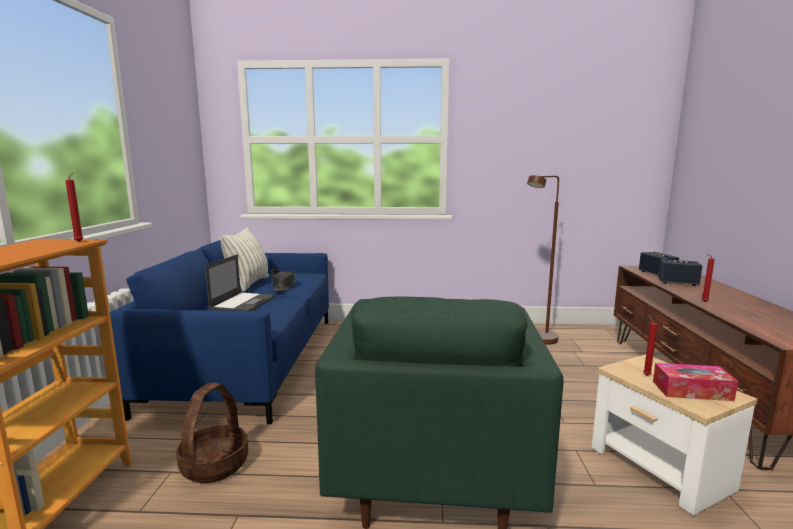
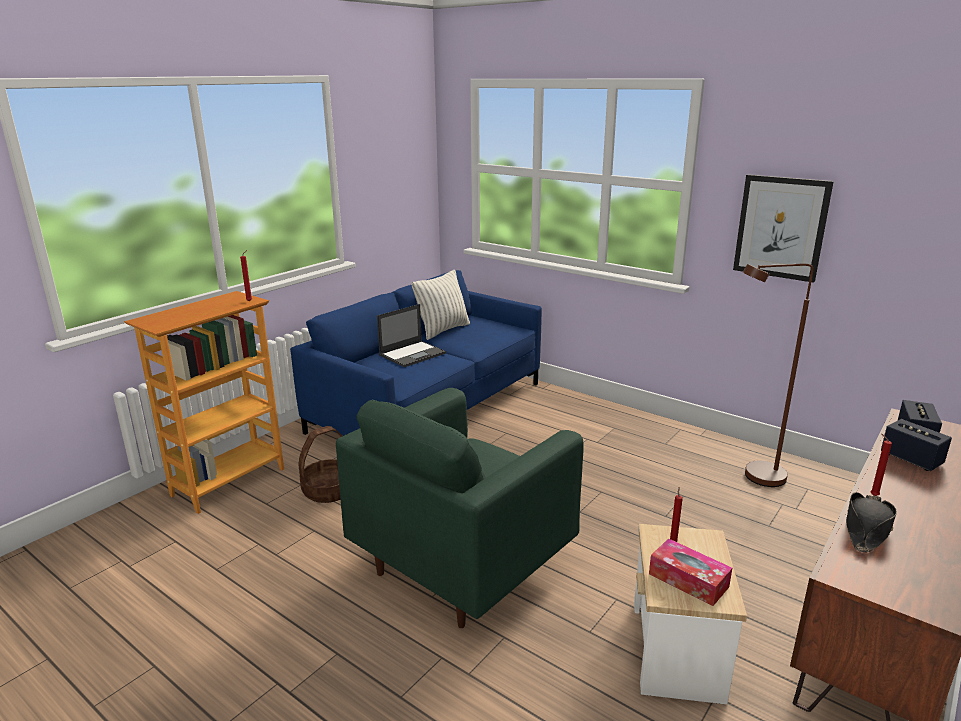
camera: 35 degrees right, 10 degrees up
black hat [272,269,295,291] -> black hat moved to [846,492,897,552]
none -> picture [733,174,834,283]

